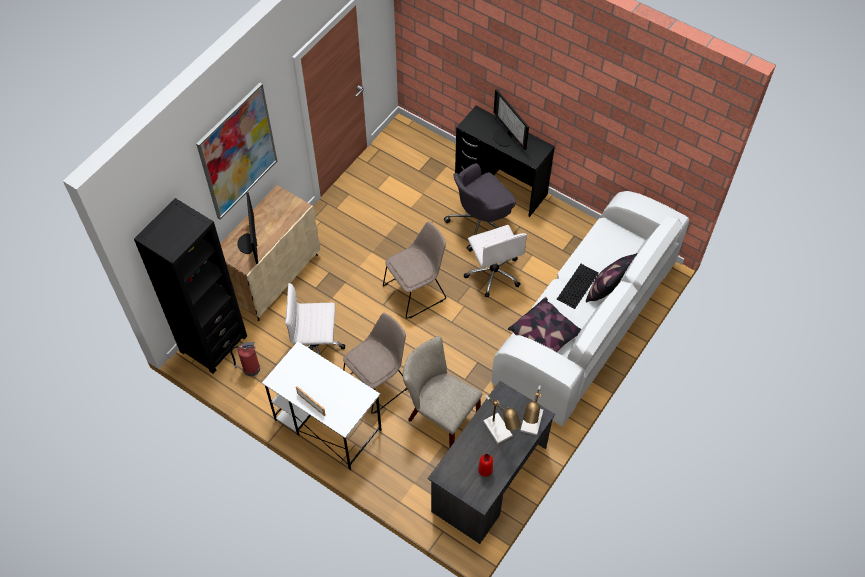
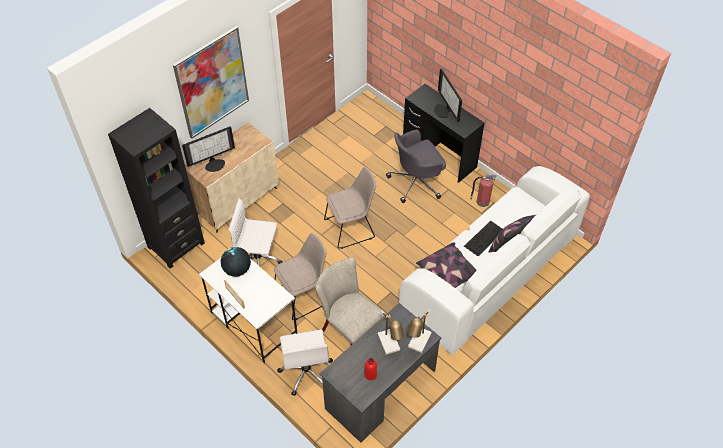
camera: 10 degrees right, 5 degrees down
fire extinguisher [230,342,260,376] -> fire extinguisher moved to [470,175,497,207]
monitor [237,192,258,264] -> monitor turned 120 degrees counterclockwise [182,126,235,172]
white office chair [464,225,527,297] -> white office chair moved to [277,329,333,396]
none -> globe [221,247,251,277]

